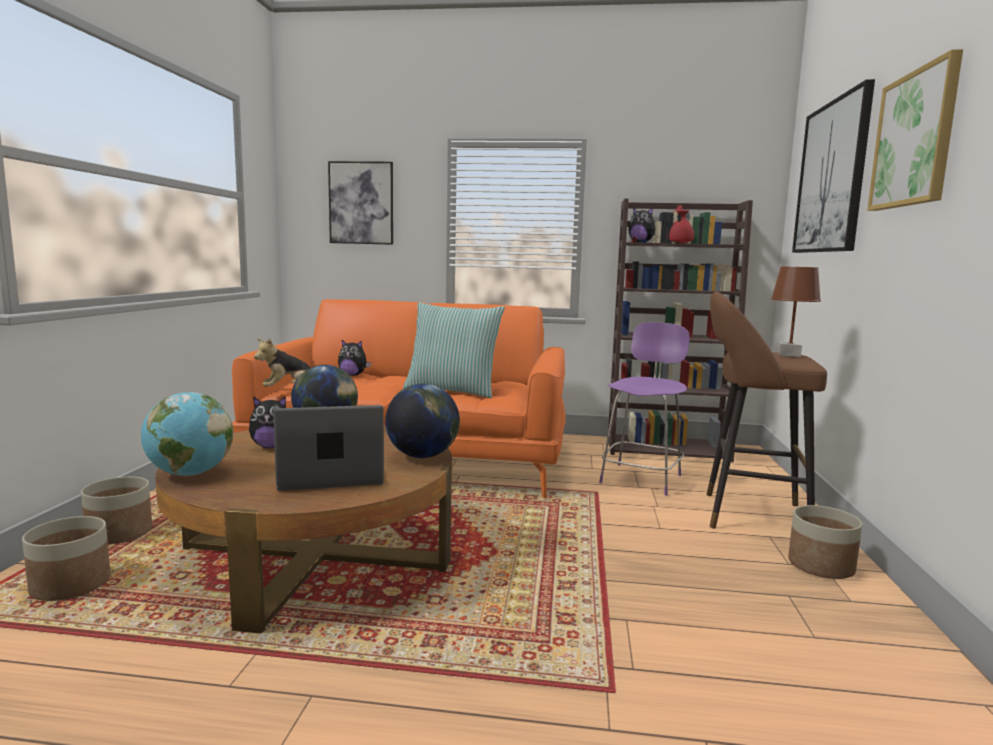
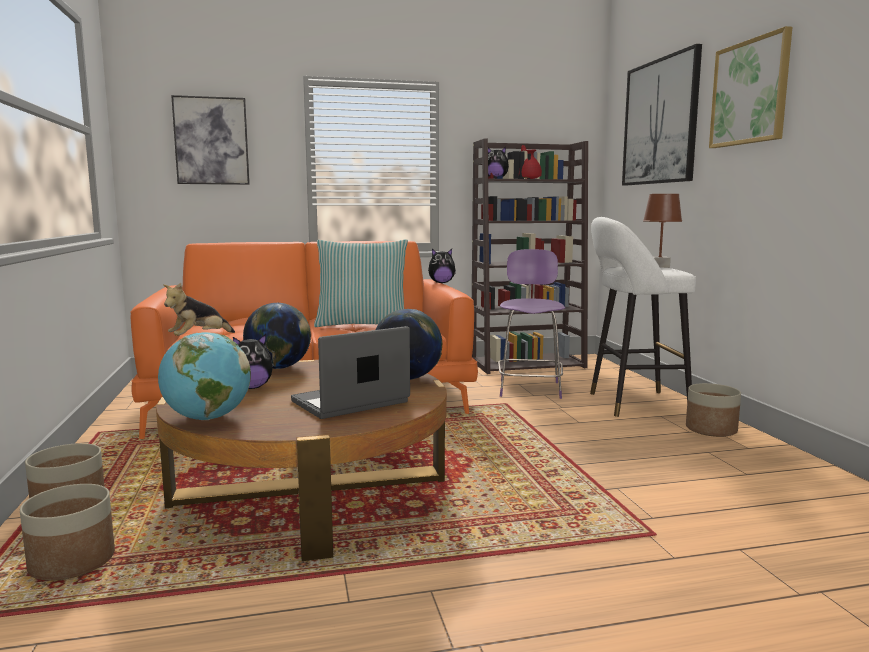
camera: 20 degrees left, 0 degrees up
plush toy [338,340,371,376] -> plush toy moved to [428,249,456,283]
brown stool [706,292,827,529] -> white stool [590,217,696,417]

